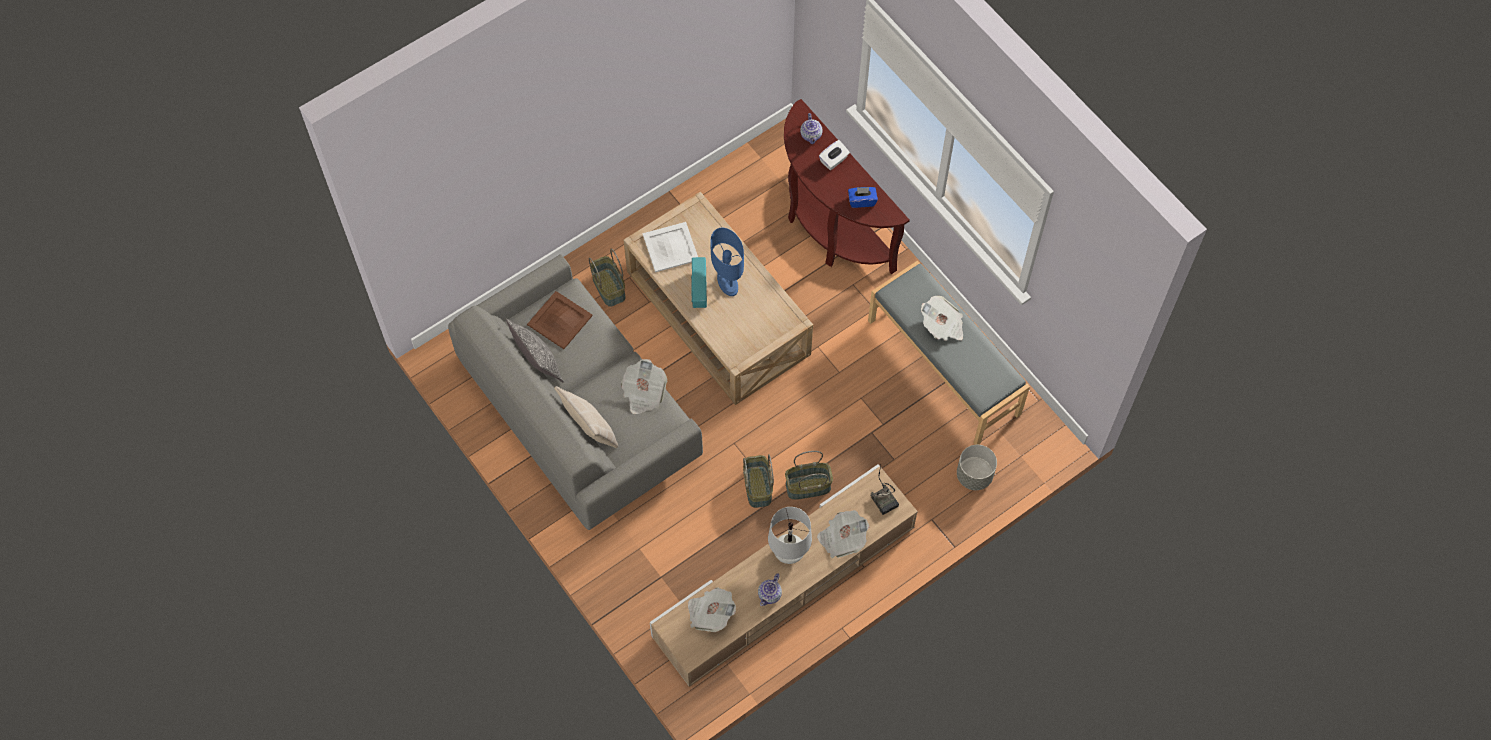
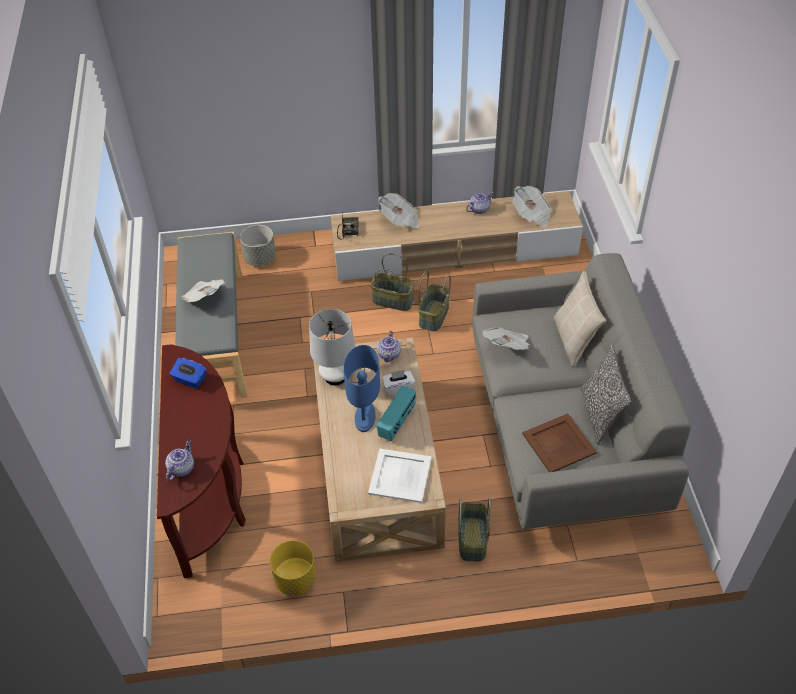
camera: 150 degrees left, 15 degrees down
white table lamp [768,507,812,564] -> white table lamp moved to [309,309,355,385]
white tissue box [819,140,850,170] -> white tissue box moved to [382,370,416,396]
none -> yellow planter [270,540,316,596]
none -> teapot [377,331,401,362]

